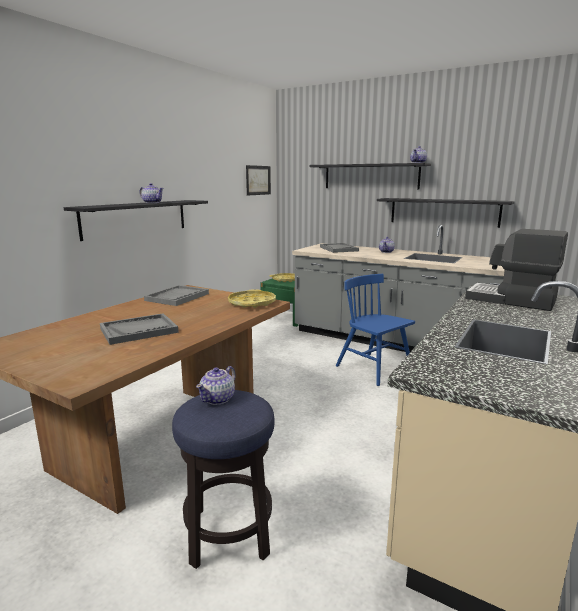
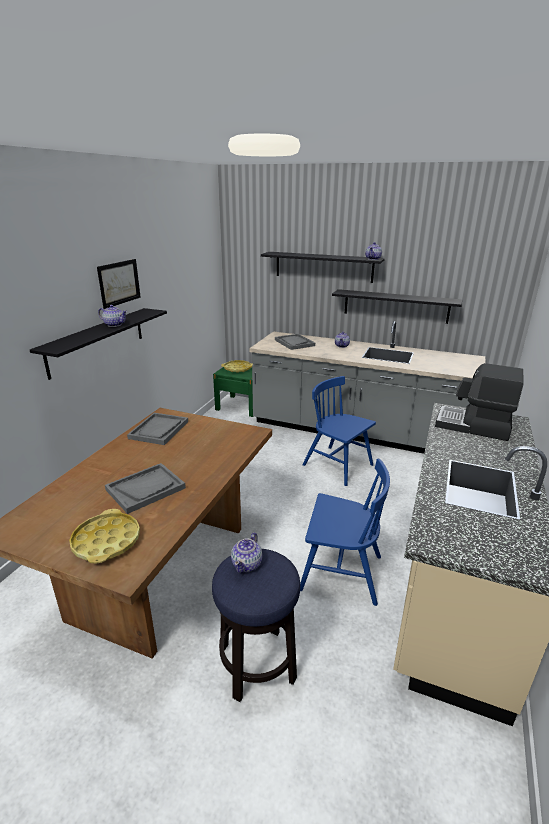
camera: 10 degrees left, 10 degrees up
yellow tray [228,289,276,308] -> yellow tray moved to [69,509,140,563]
picture [246,165,271,196] -> picture moved to [97,259,141,309]
none -> blue chair [300,459,390,606]

